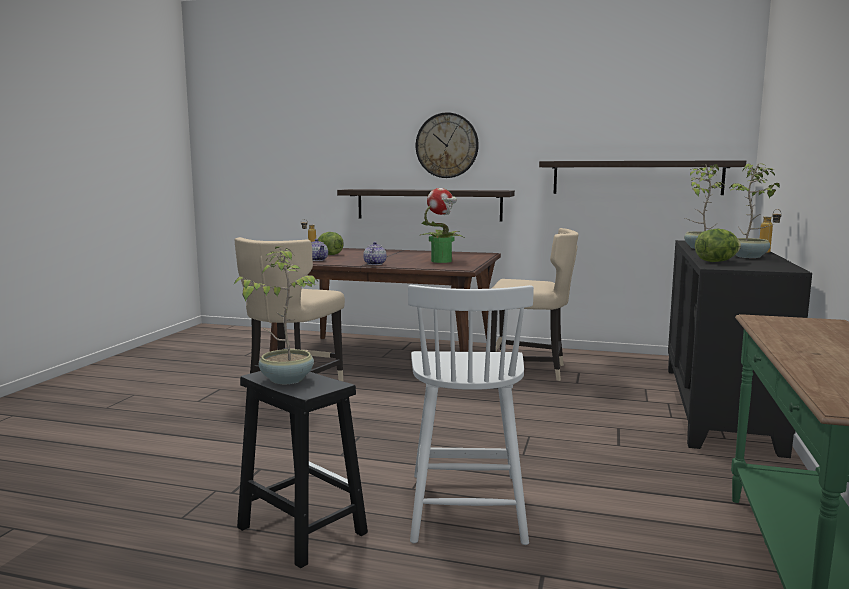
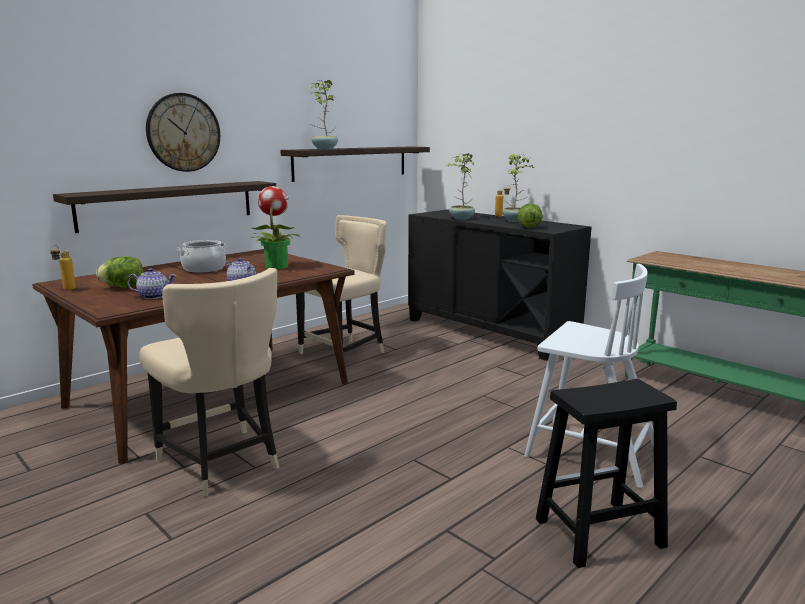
camera: 60 degrees left, 5 degrees up
potted plant [233,246,318,384] -> potted plant moved to [310,80,338,149]
none -> cooking pot [178,240,226,273]

